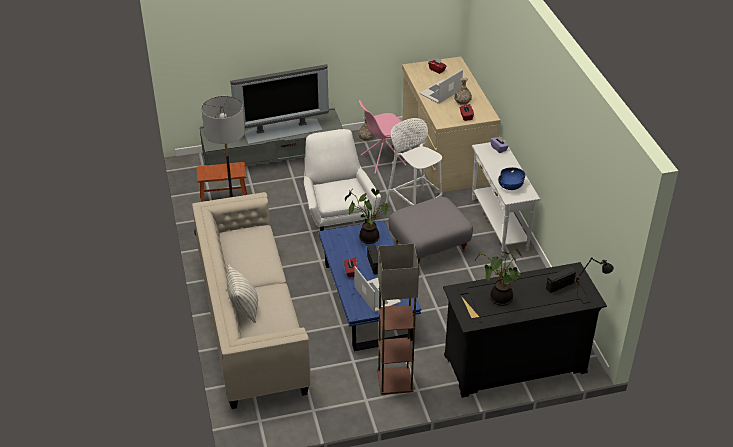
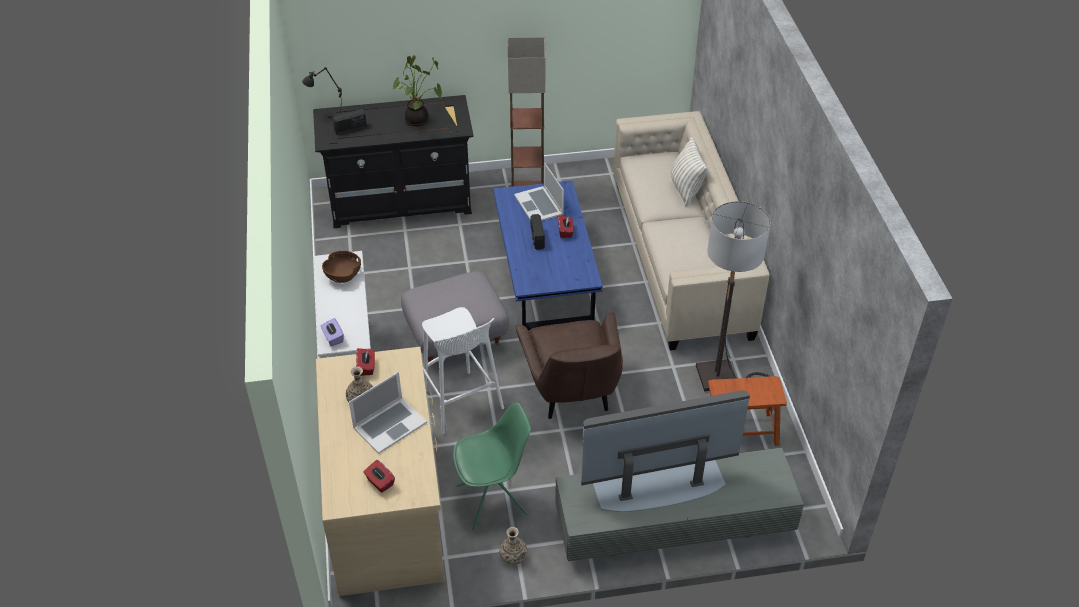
camera: 175 degrees left, 5 degrees up
white armchair [304,129,381,231] -> brown armchair [516,313,623,419]
potted plant [345,188,389,244] -> none
pink chair [359,100,406,174] -> green chair [453,403,531,530]
blue bowl [498,167,525,190] -> brown bowl [322,251,361,283]

